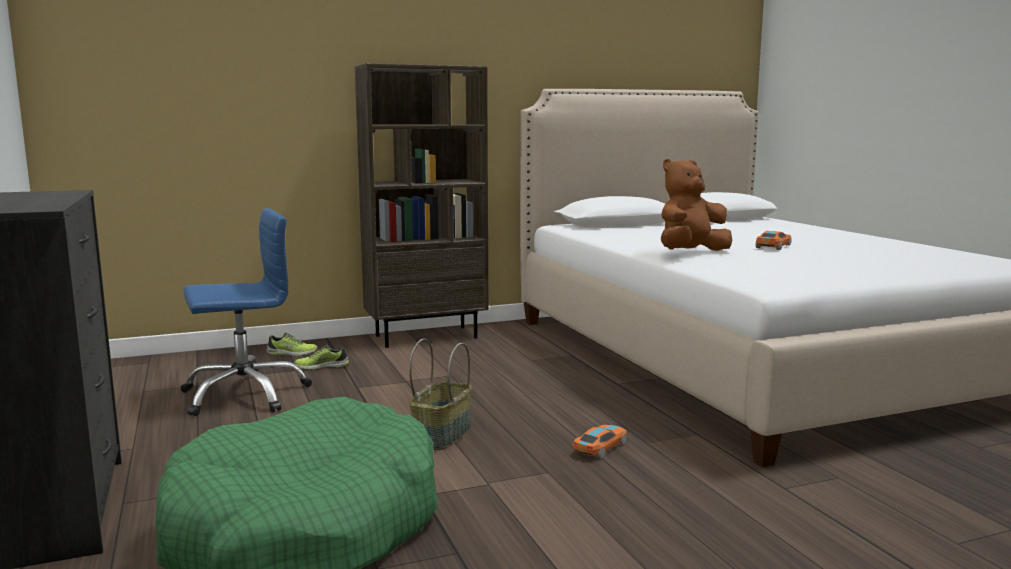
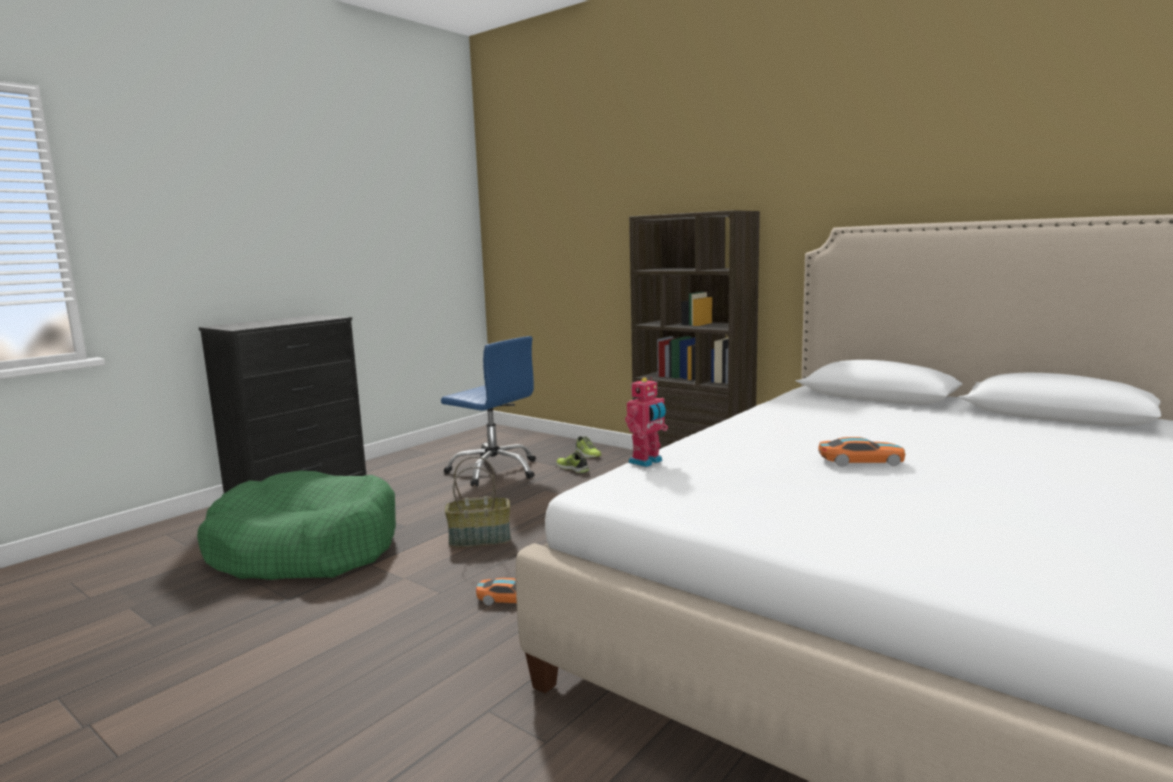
camera: 60 degrees right, 0 degrees up
brown plush toy [661,159,732,251] -> none
none -> toy robot [625,377,668,467]

